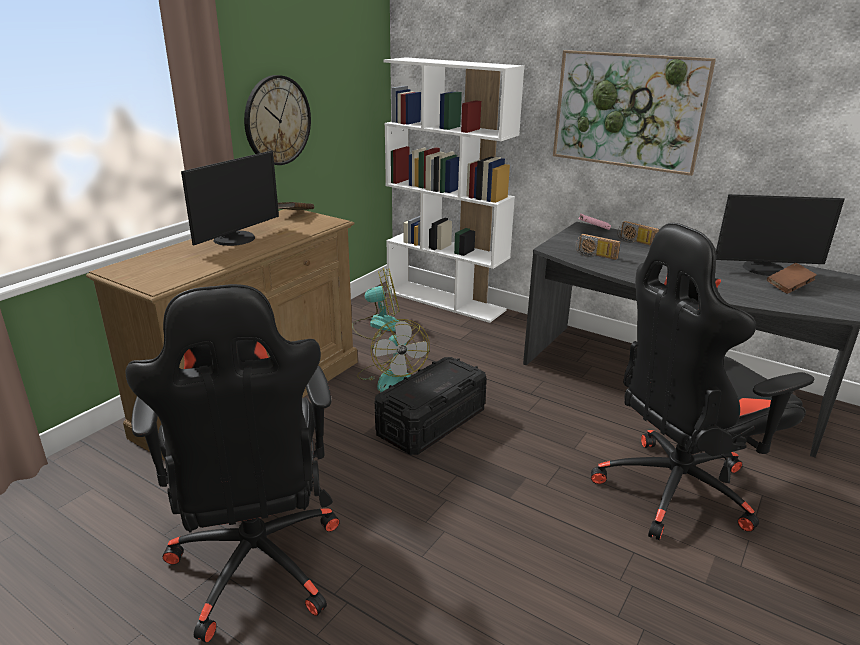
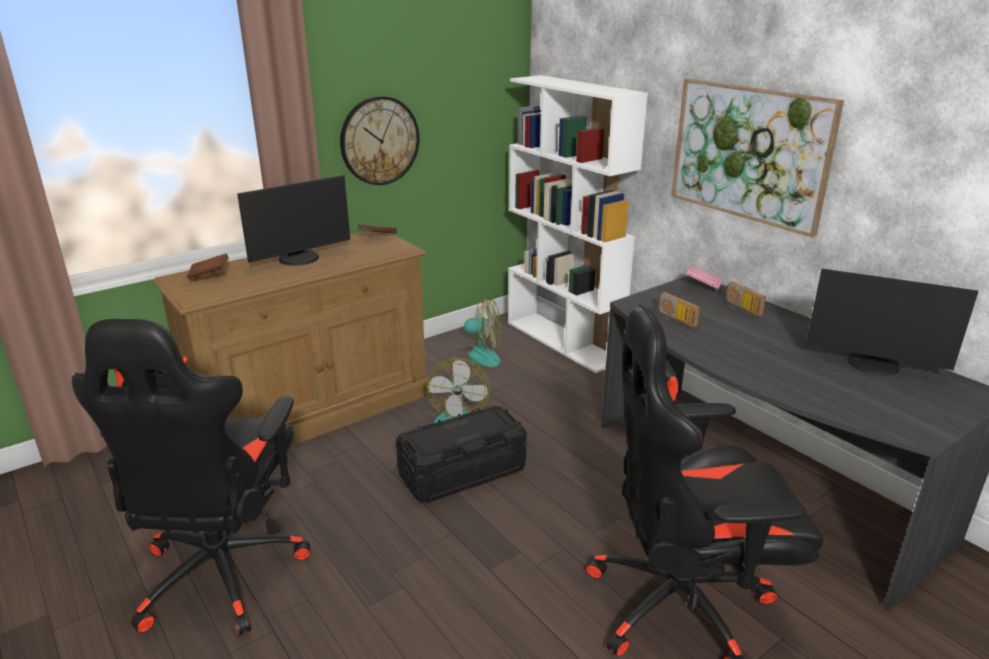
camera: 20 degrees right, 0 degrees up
brown book [767,263,817,294] -> brown book moved to [187,254,229,282]

